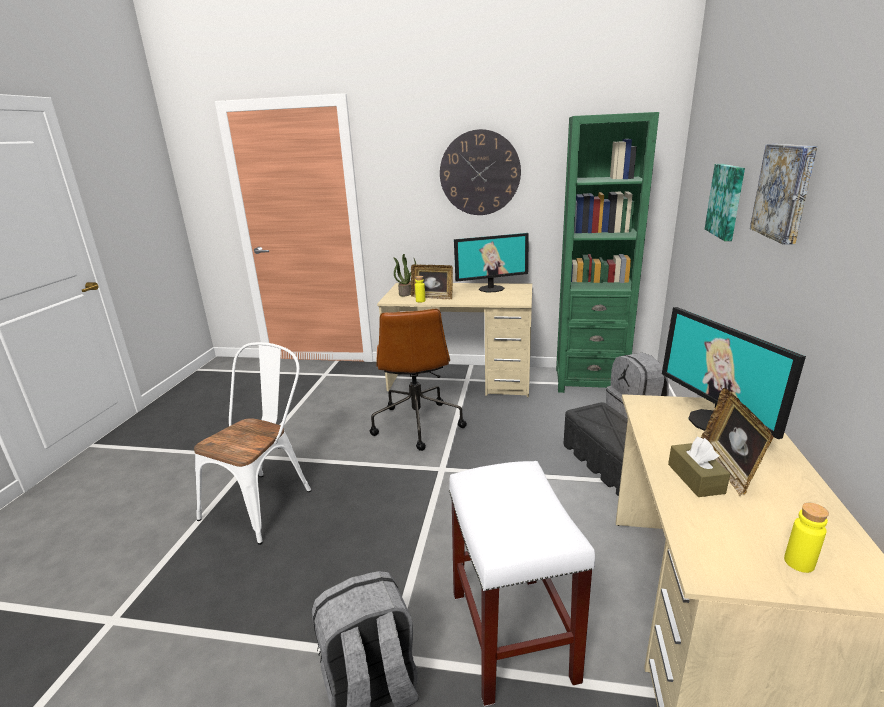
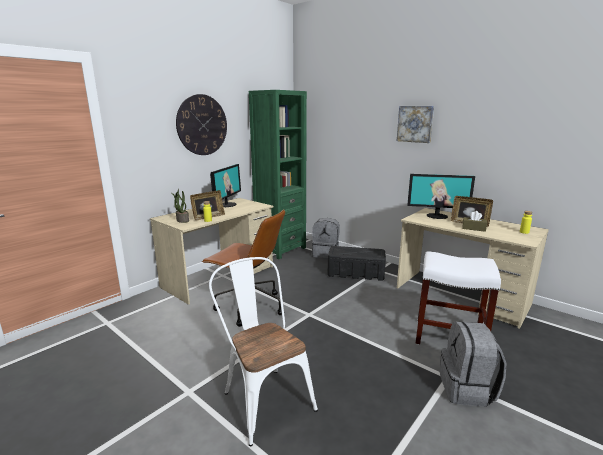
camera: 60 degrees left, 5 degrees down
picture [705,164,745,241] -> none

